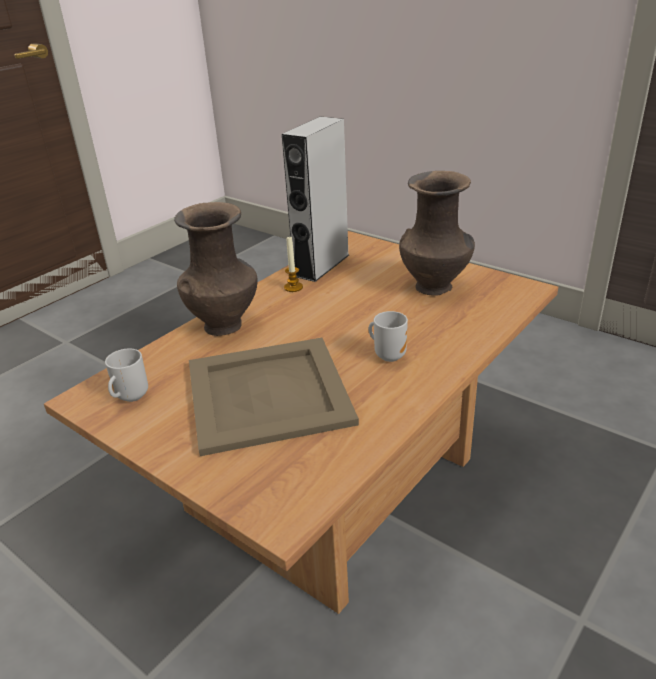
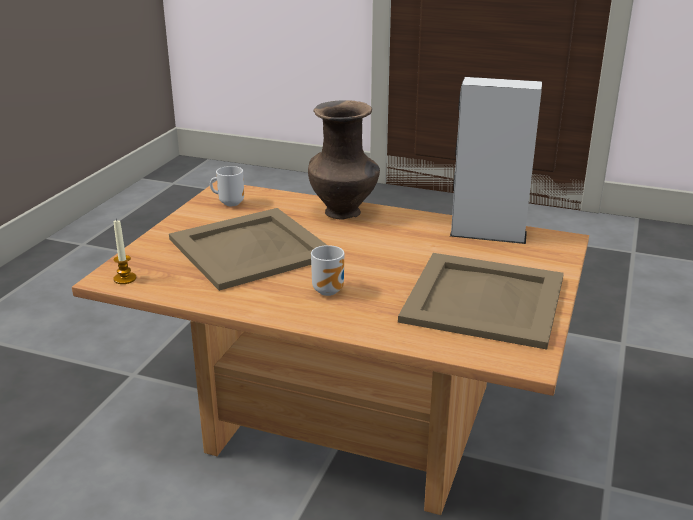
camera: 70 degrees right, 5 degrees down
candle [284,237,303,292] -> candle moved to [113,219,136,284]
brown vase [399,171,475,296] -> beige tray [398,253,564,349]

